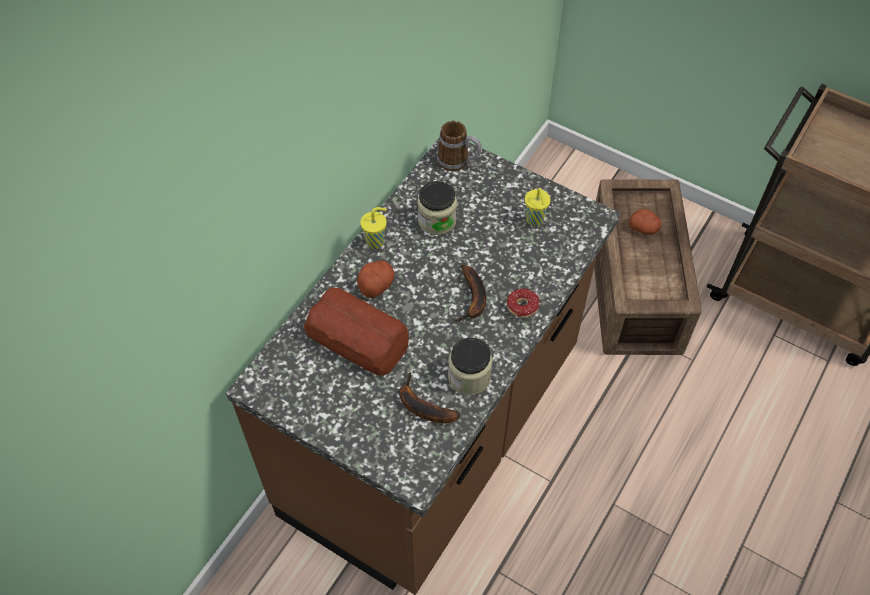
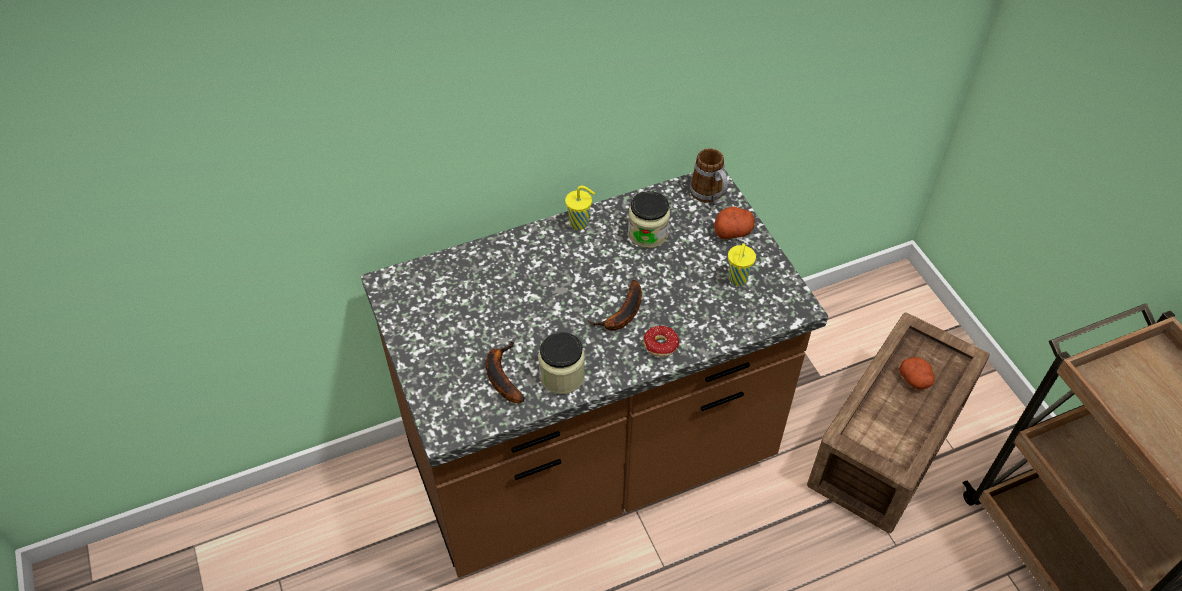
camera: 35 degrees right, 5 degrees down
bread [304,287,409,376] -> none
potato [357,260,394,298] -> potato moved to [714,207,755,239]

